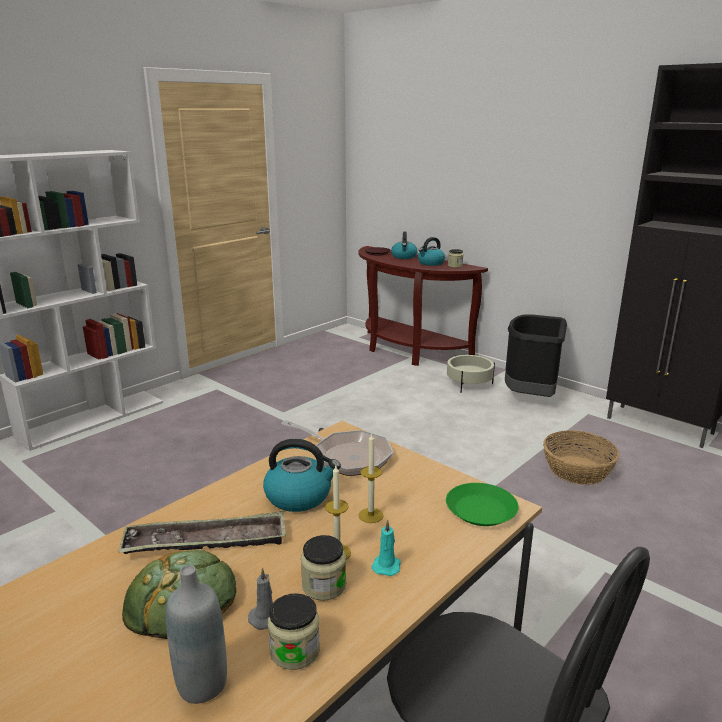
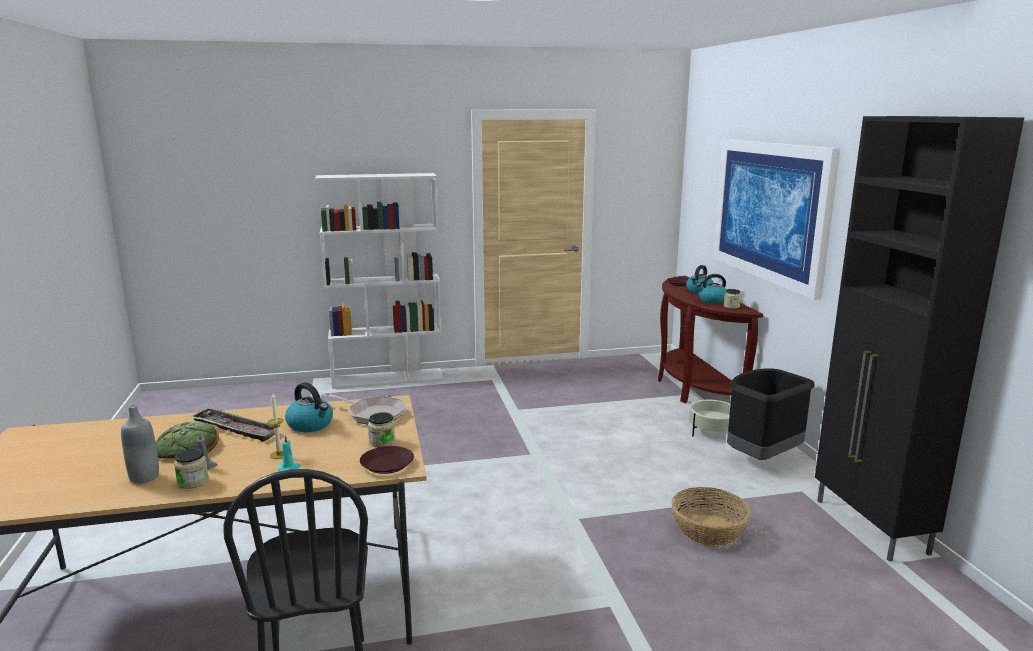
camera: 35 degrees right, 5 degrees down
frying pan [281,420,394,476] -> frying pan turned 45 degrees counterclockwise [321,393,406,424]
jar [301,535,346,601] -> jar moved to [368,412,396,448]
candle [359,432,383,523] -> none
green plate [446,483,519,526] -> brown plate [360,446,414,474]
none -> picture [713,139,841,300]

